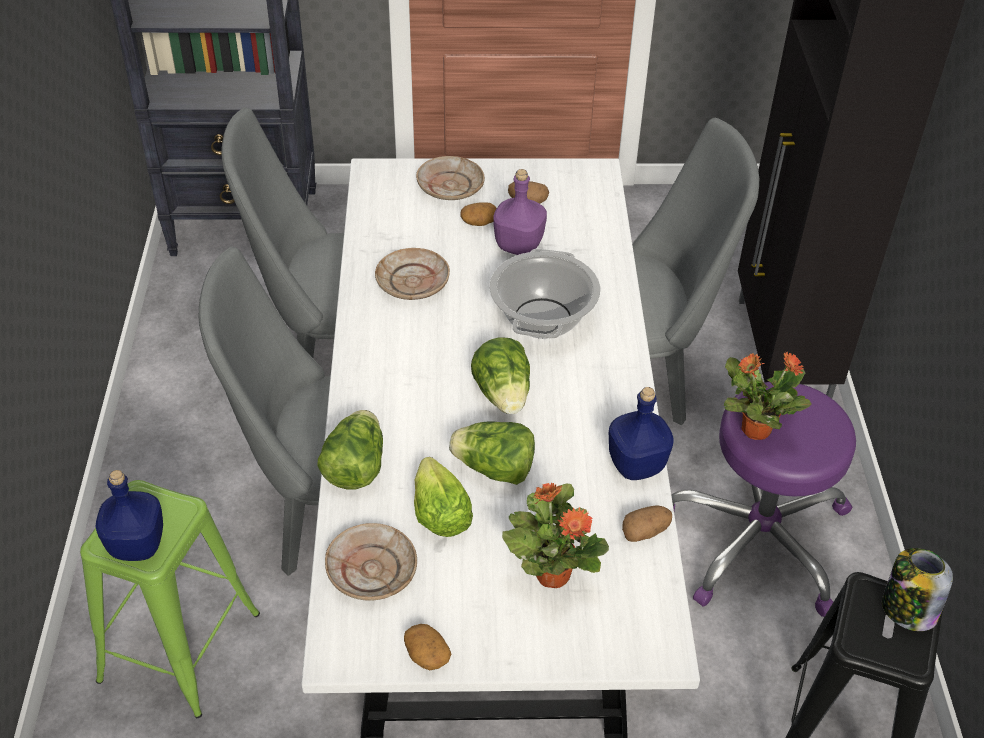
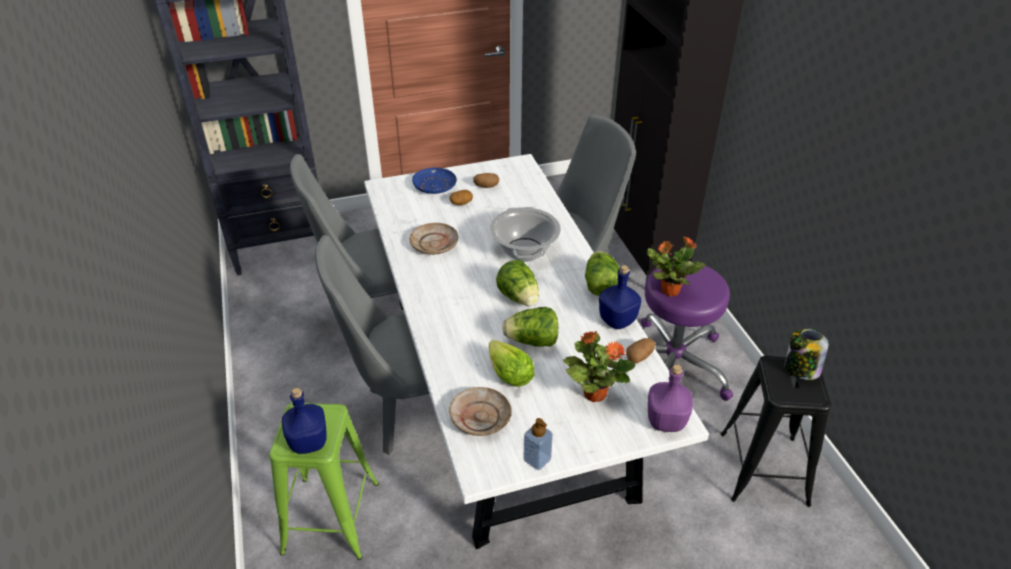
camera: 15 degrees left, 5 degrees down
lettuce [317,410,383,490] -> lettuce moved to [585,251,620,296]
potato [404,624,451,670] -> soap dispenser [523,418,553,470]
beige plate [416,156,485,200] -> blue plate [412,168,457,194]
purple bottle [493,169,547,255] -> purple bottle moved to [648,364,693,432]

